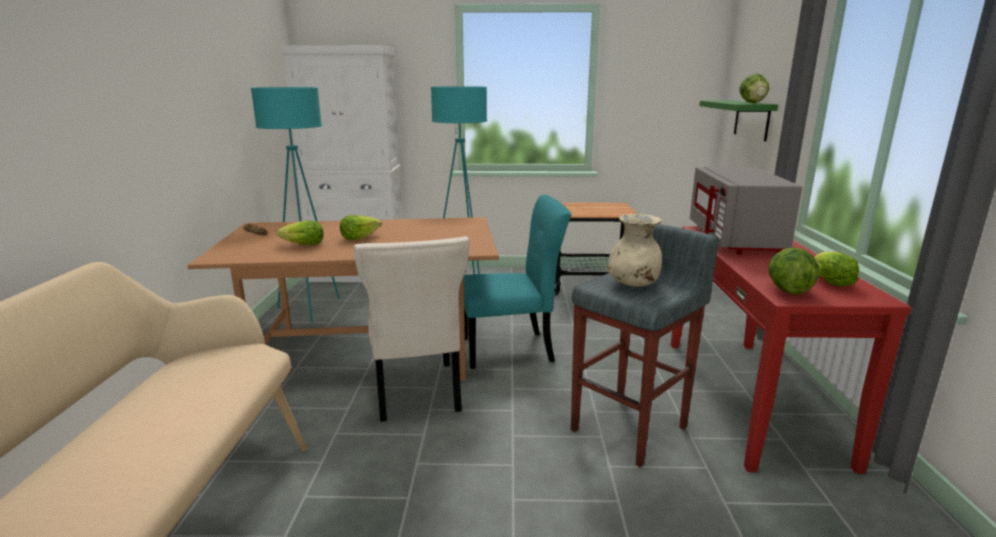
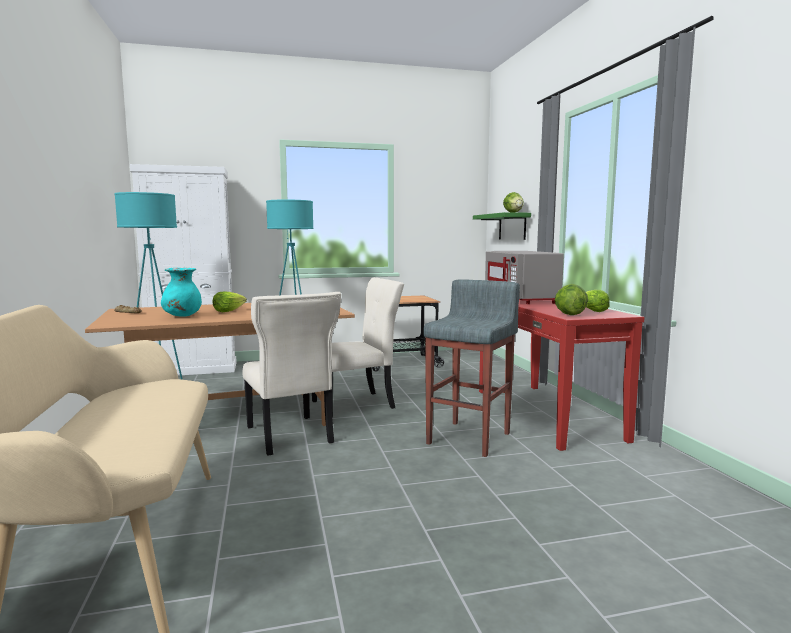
camera: 15 degrees left, 10 degrees down
lettuce [276,220,324,245] -> turquoise vase [161,268,202,317]
turquoise chair [463,195,571,369] -> beige chair [312,277,404,418]
beige vase [607,214,662,287] -> none

